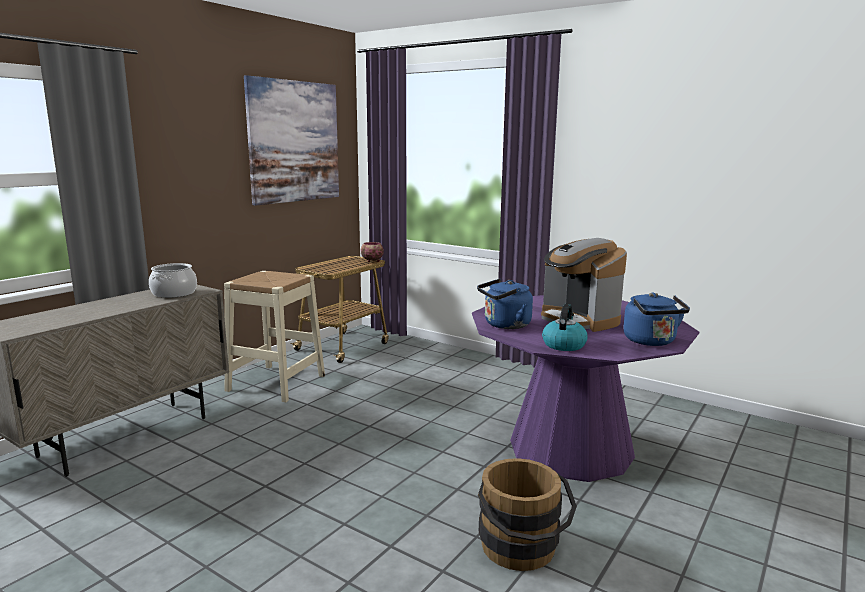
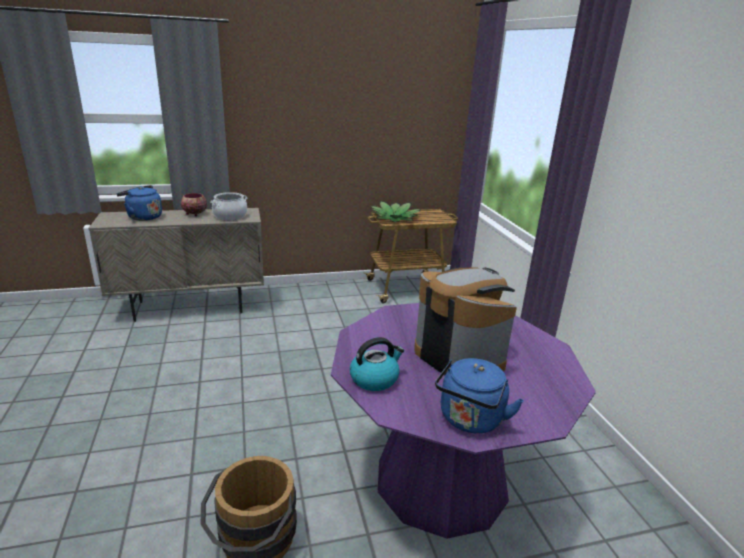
camera: 40 degrees right, 10 degrees up
beige stool [224,271,325,402] -> none
picture [244,75,339,206] -> none
bowl [360,242,384,262] -> bowl moved to [181,193,207,216]
blue kettle [477,279,533,329] -> blue kettle moved to [117,185,162,221]
coffee machine [541,238,627,332] -> coffee machine turned 135 degrees clockwise [414,267,517,376]
none -> potted plant [371,201,421,222]

